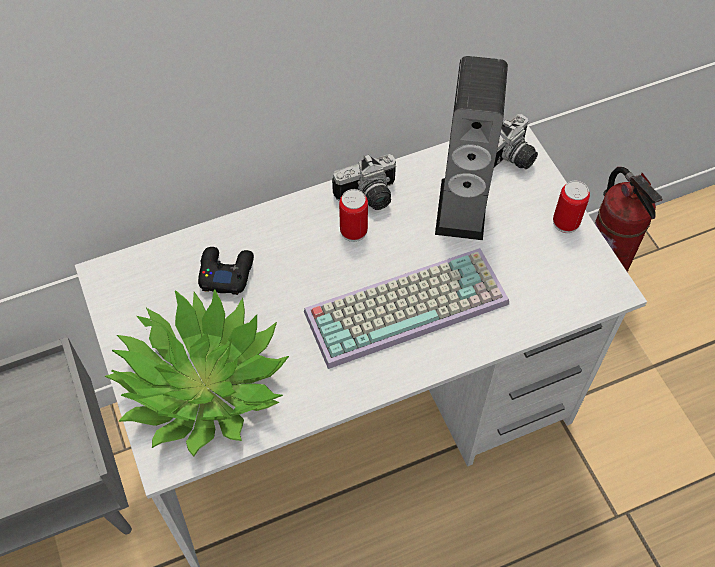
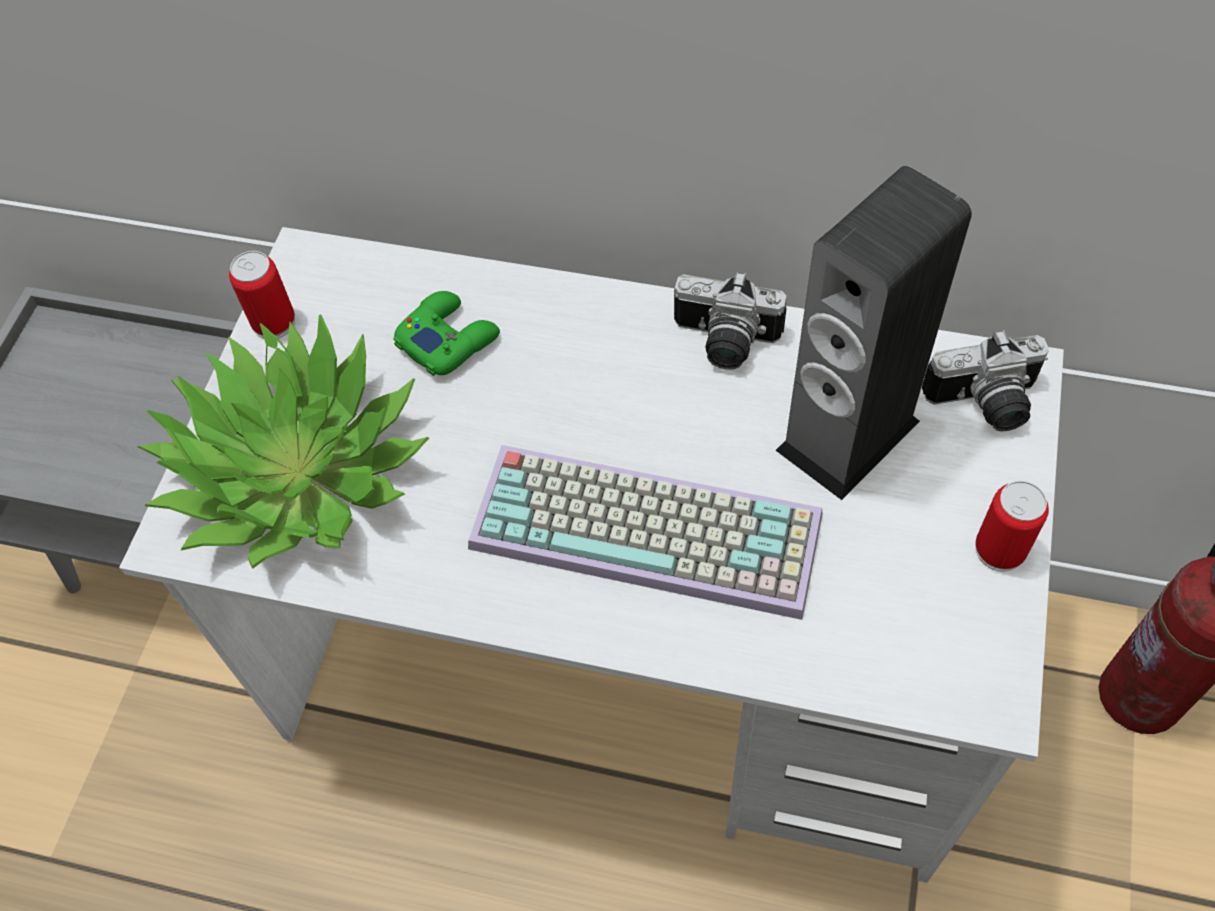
camera: 40 degrees right, 0 degrees up
black game controller [198,247,254,295] -> green game controller [393,291,500,376]
can [339,189,368,242] -> can moved to [229,251,295,338]

